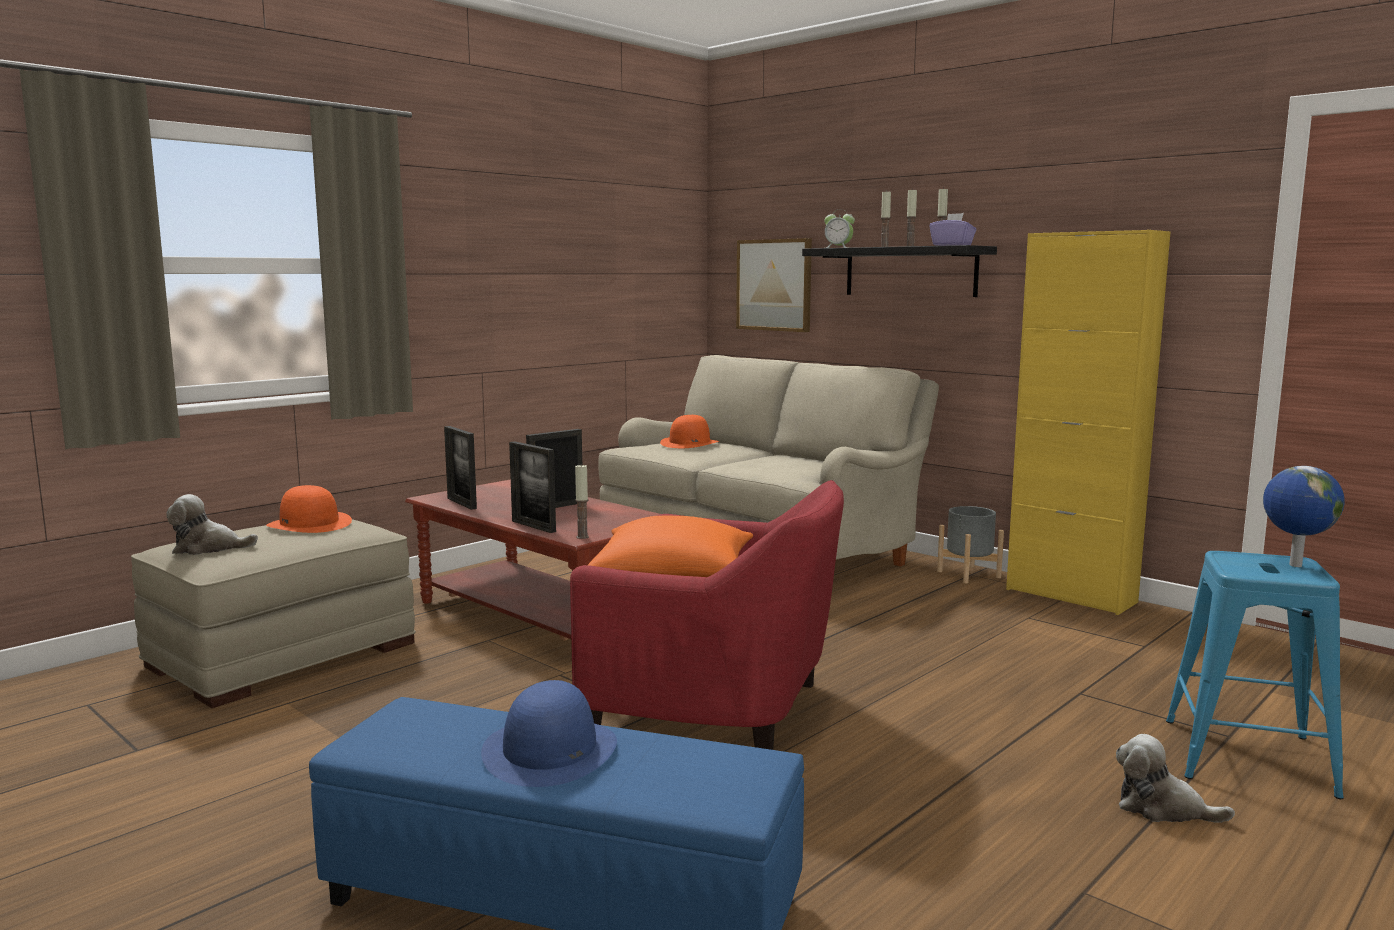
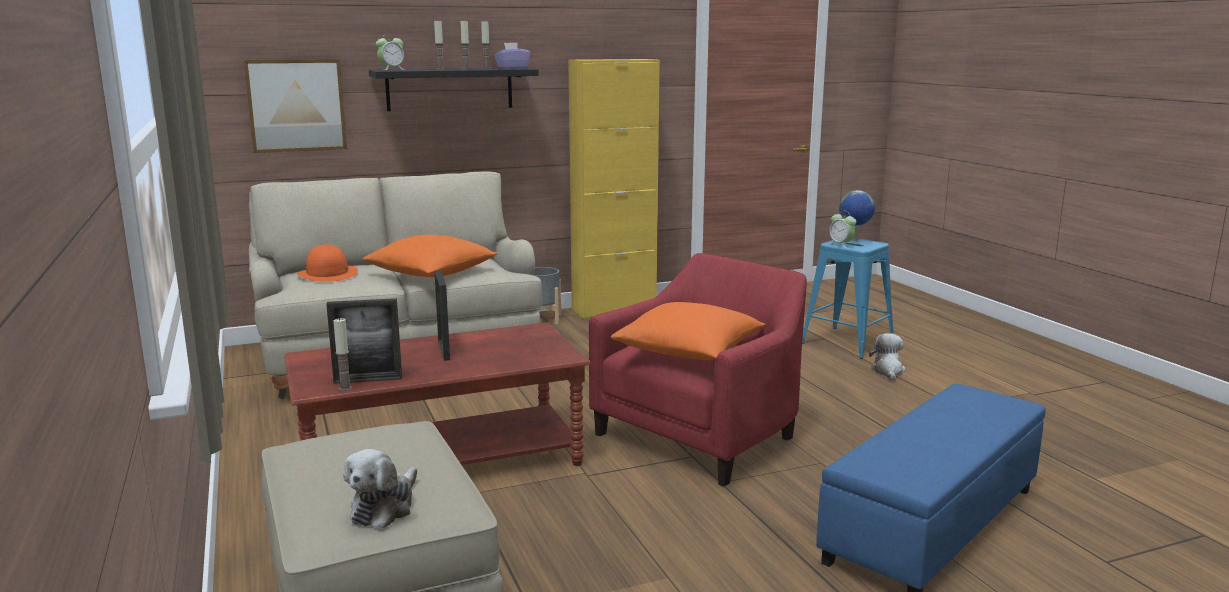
camera: 65 degrees left, 5 degrees up
orange hat [266,485,352,533] -> none
blue hat [481,680,617,787] -> none
picture frame [509,441,556,533] -> none
candle [575,465,589,539] -> candle moved to [333,318,352,391]
plush toy [1116,734,1235,823] -> plush toy turned 135 degrees clockwise [869,333,906,381]
none -> orange pillow [362,235,497,277]
none -> alarm clock [829,211,856,248]

